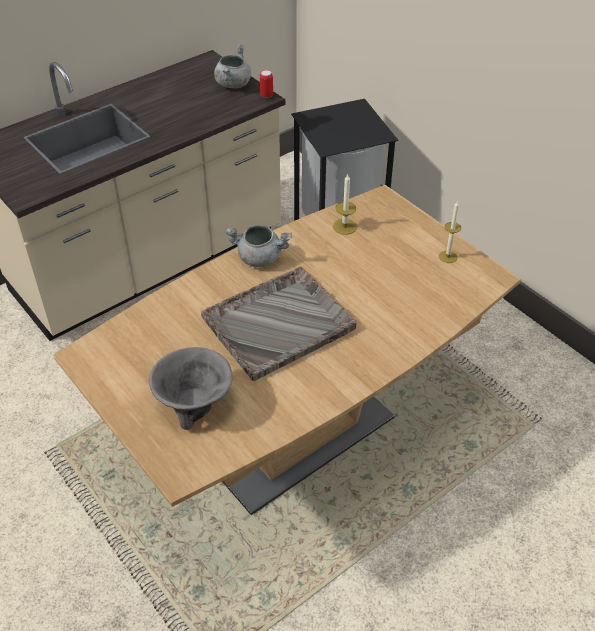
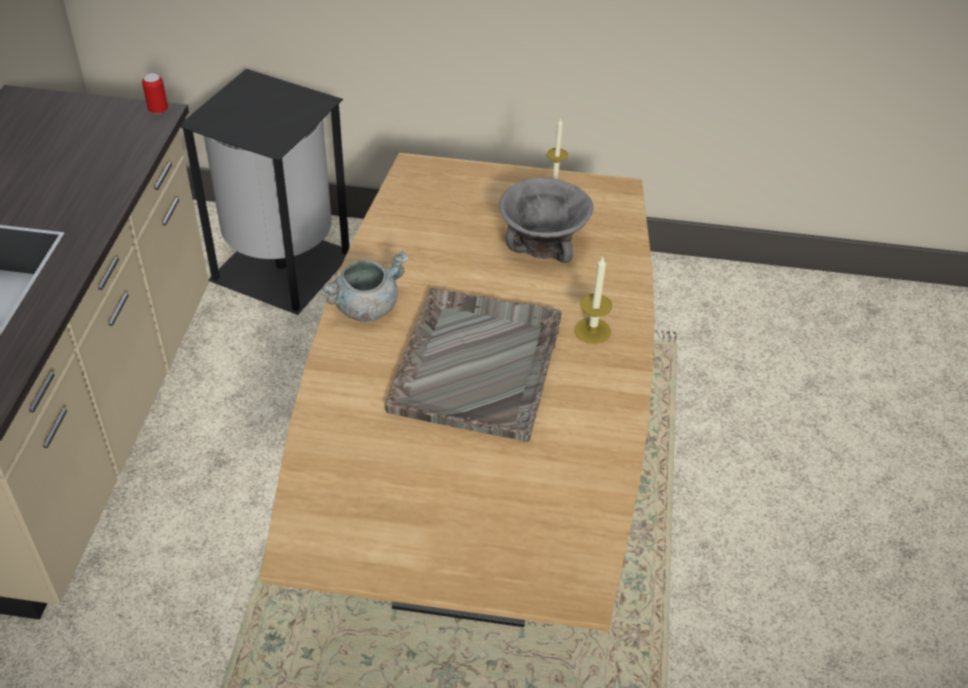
camera: 45 degrees left, 0 degrees up
grey bowl [149,347,232,430] -> grey bowl moved to [499,178,593,263]
grey cooking pot [214,44,251,88] -> none
candle [333,174,357,235] -> candle moved to [574,257,612,344]

